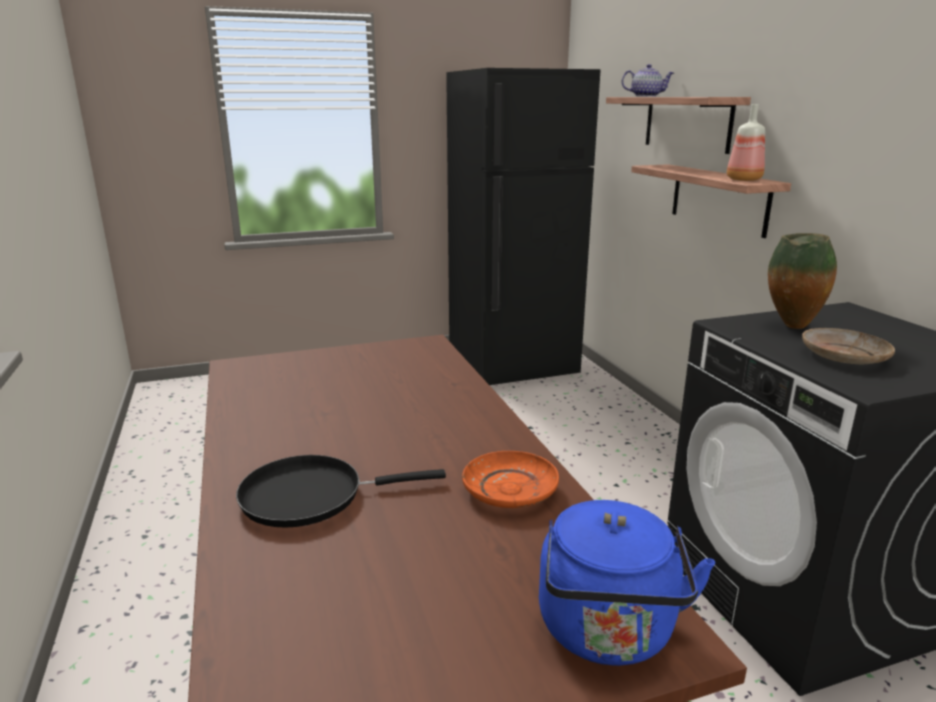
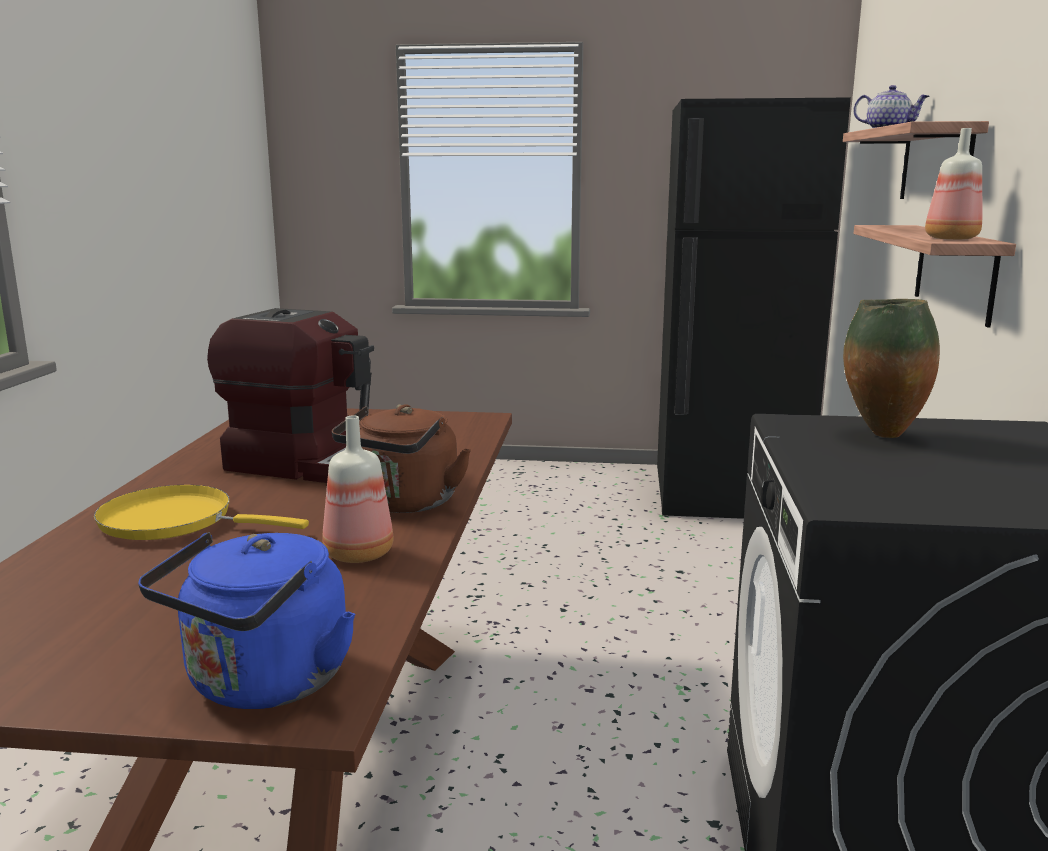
camera: 25 degrees right, 5 degrees down
black frying pan [236,455,446,528] -> yellow frying pan [94,485,309,540]
orange plate [462,451,559,508] -> bottle [323,415,393,563]
beige plate [802,328,895,364] -> none
none -> coffee machine [207,308,374,483]
none -> brown kettle [332,404,471,513]

